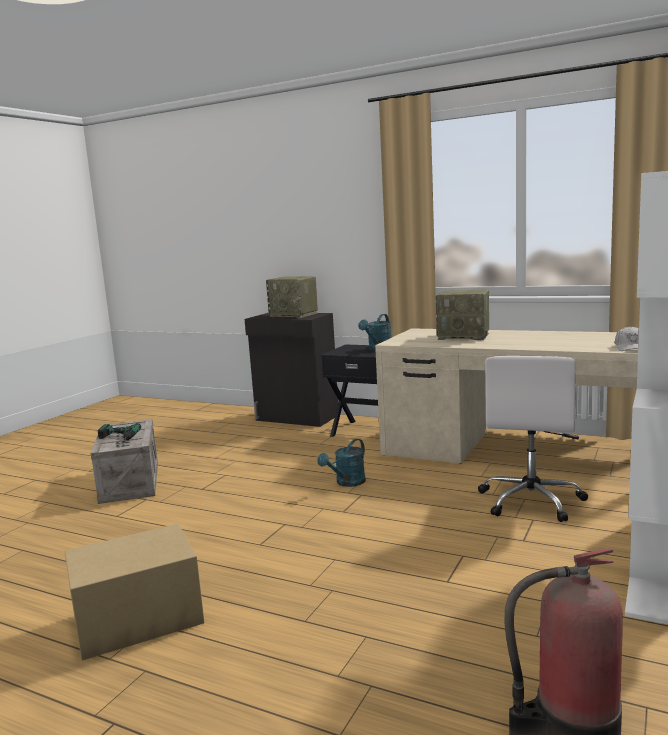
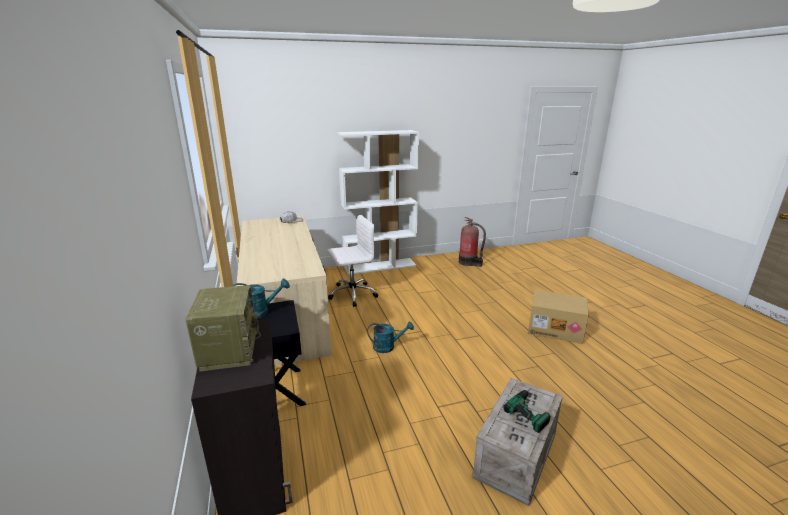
camera: 135 degrees left, 10 degrees up
radio [436,289,489,340] -> none

